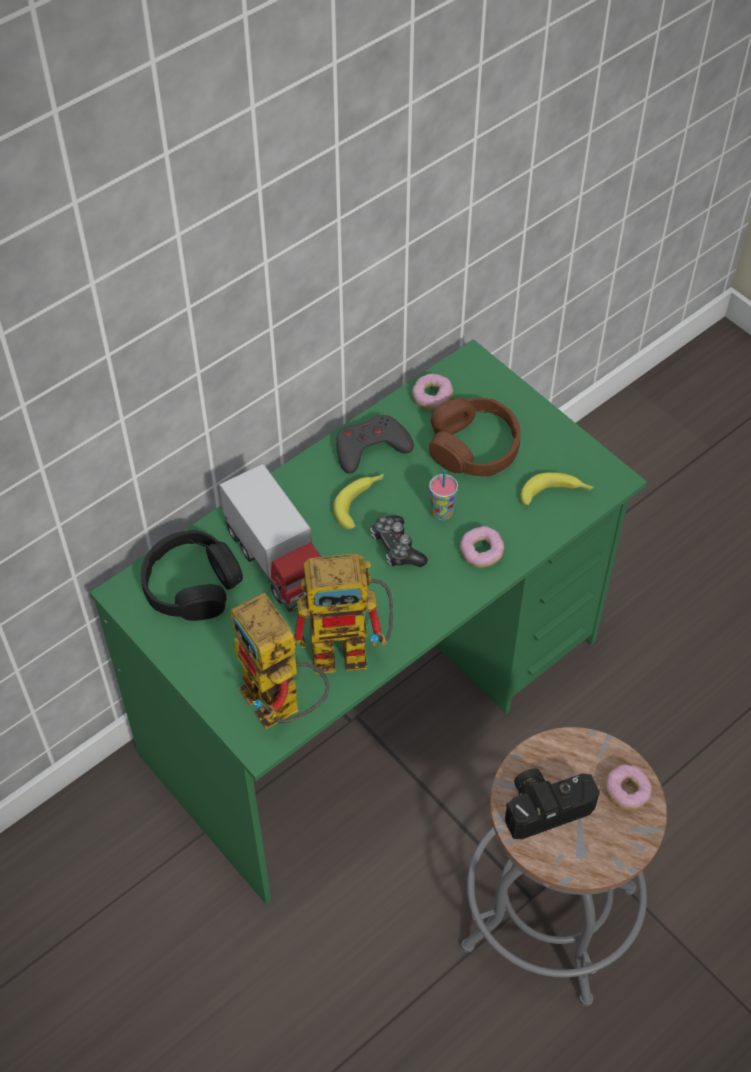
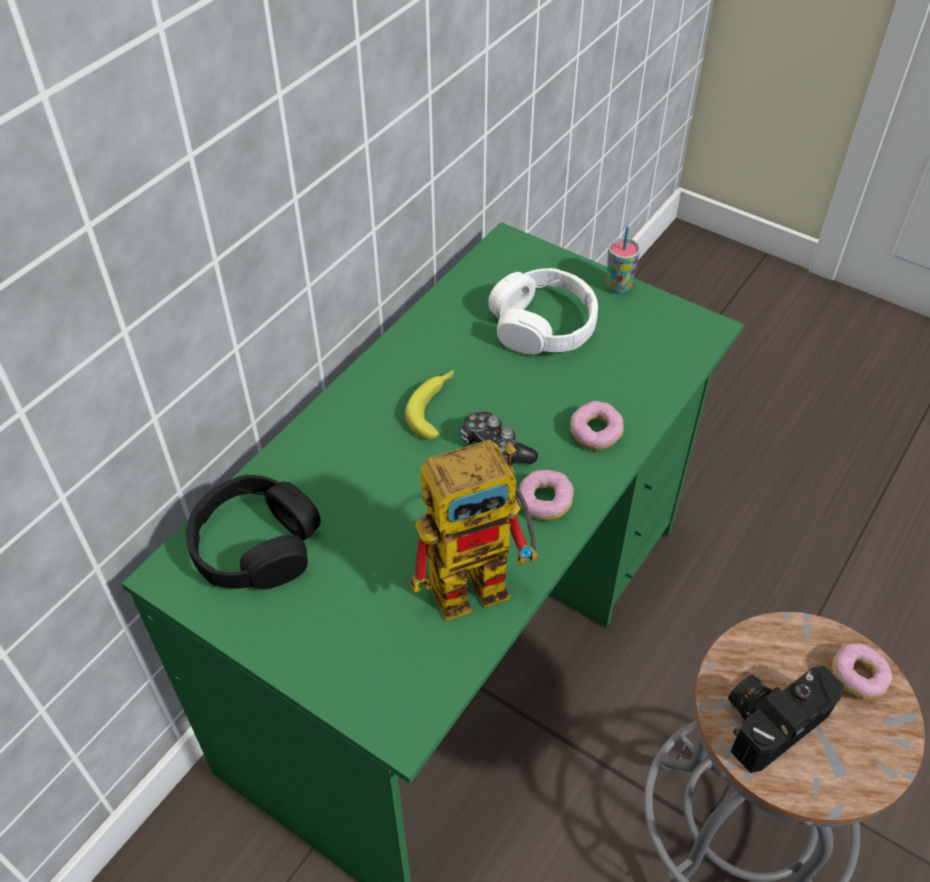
camera: 15 degrees left, 5 degrees down
toy truck [219,464,321,612] -> none
toy robot [230,593,329,730] -> none
grey game controller [336,415,414,473] -> none
donut [412,373,453,410] -> donut moved to [518,470,574,521]
brown headphones [429,398,521,476] -> white headphones [488,268,598,355]
cup [429,470,458,521] -> cup moved to [606,226,640,294]
banana [520,472,594,505] -> none

